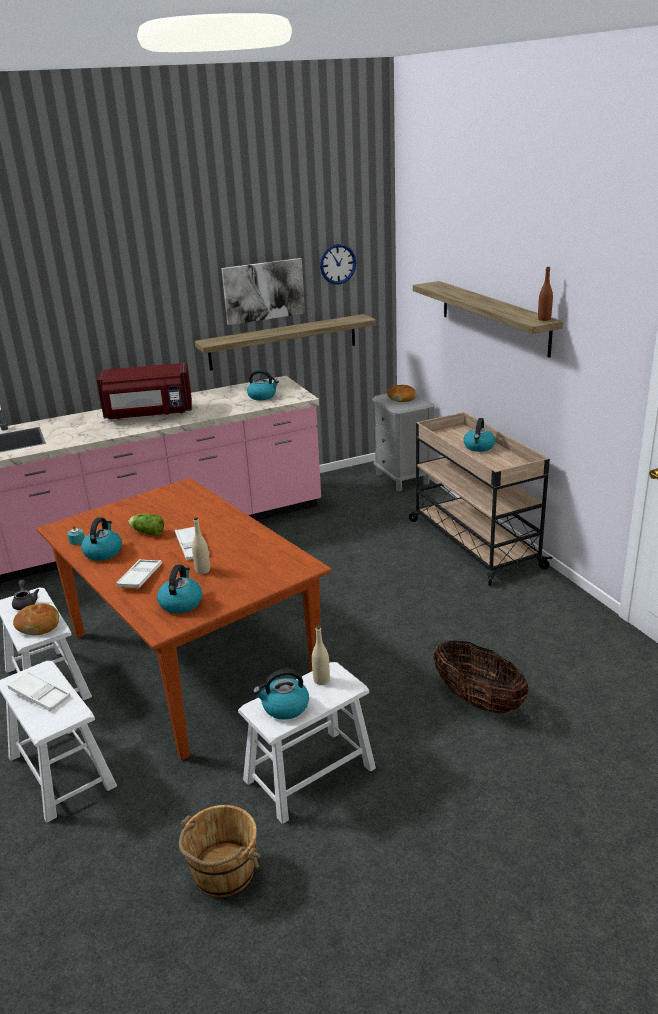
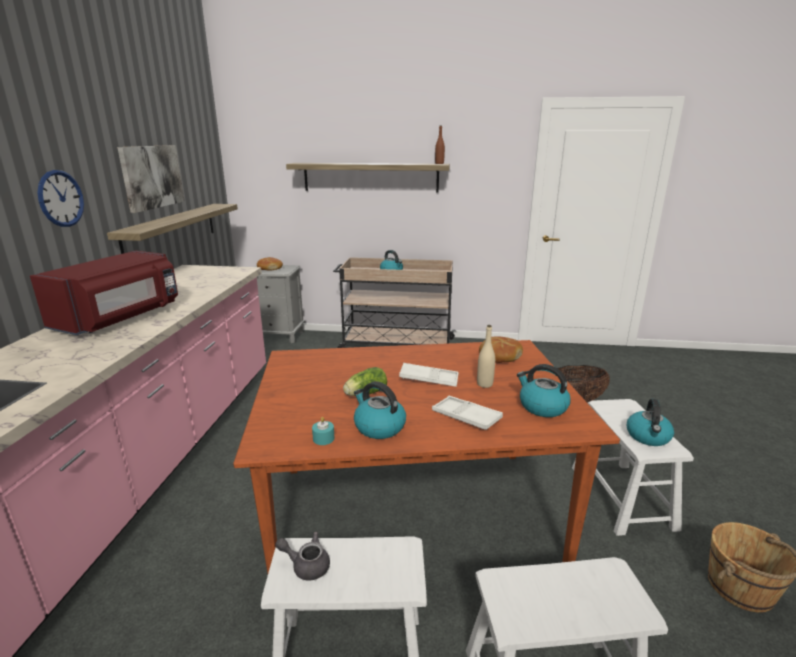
camera: 60 degrees left, 5 degrees down
white tray [8,671,71,711] -> none
bread [13,603,59,636] -> bread moved to [479,336,523,363]
kettle [247,370,279,400] -> none
beige bottle [312,625,330,685] -> none
wall clock [320,244,356,284] -> wall clock moved to [37,170,84,227]

